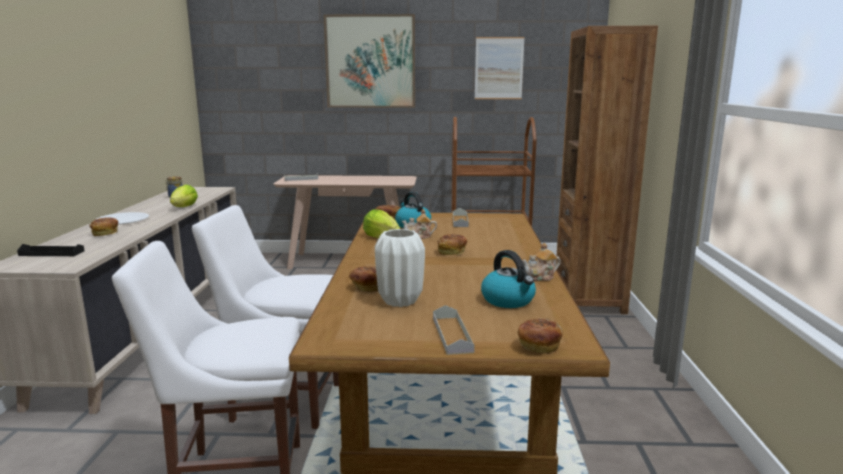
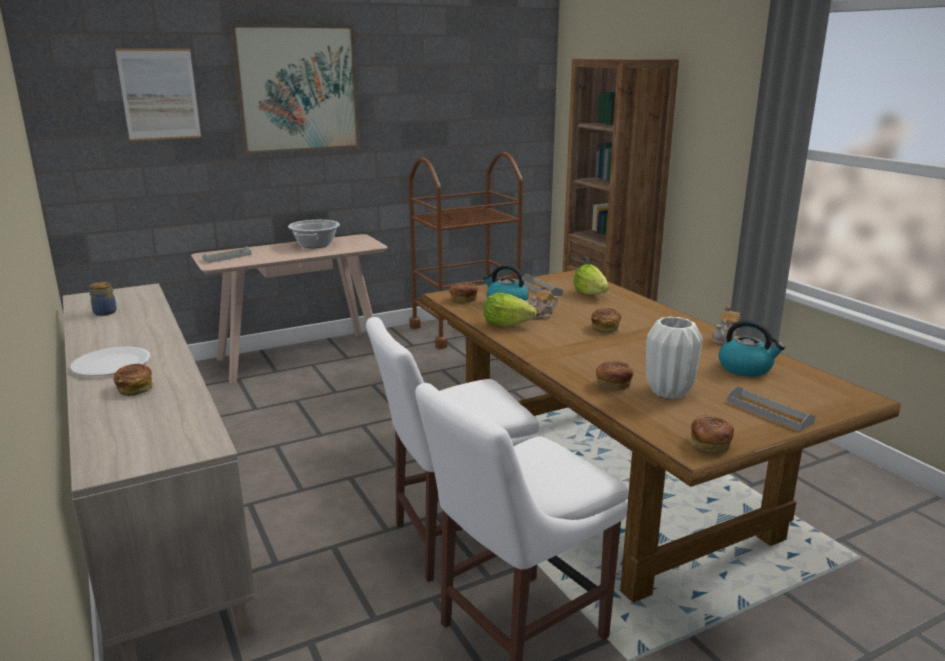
camera: 30 degrees left, 5 degrees up
black tray [17,244,85,256] -> none
lettuce [170,185,198,207] -> lettuce moved to [573,264,609,295]
picture [475,37,525,99] -> picture moved to [115,49,201,141]
bread [518,318,563,354] -> bread moved to [689,415,734,452]
none -> cooking pot [288,220,340,248]

